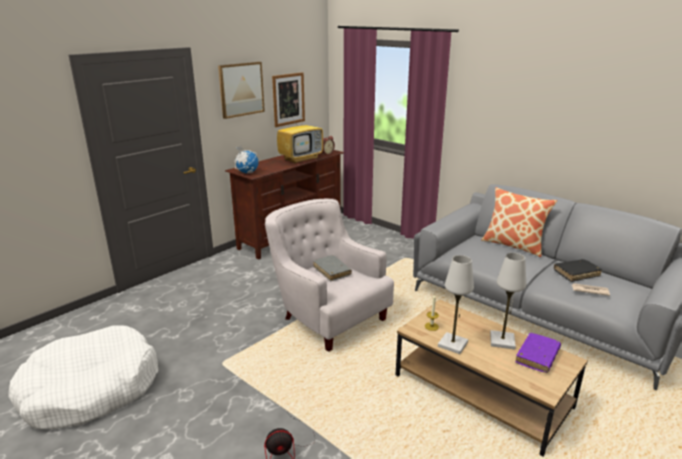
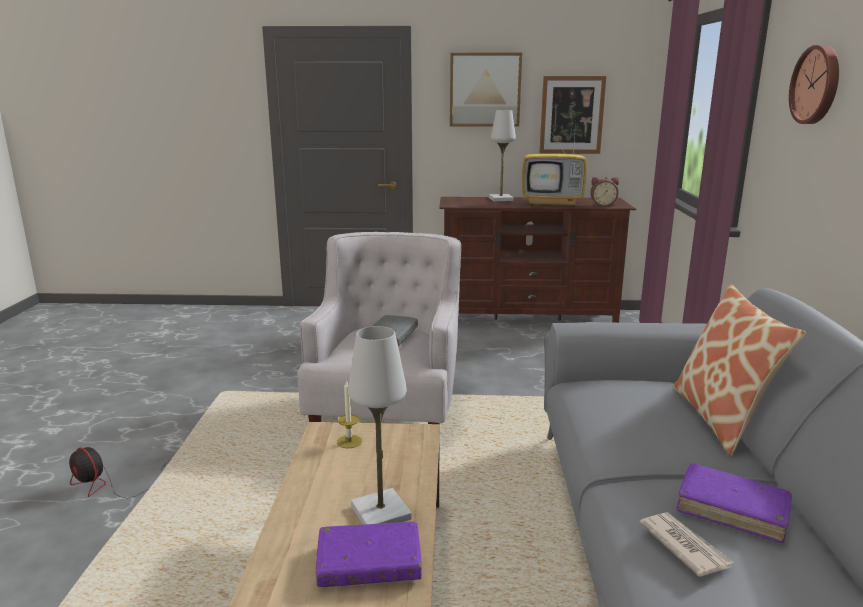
camera: 50 degrees right, 5 degrees down
white dog bed [8,326,158,429] -> none
globe [235,146,258,173] -> none
white table lamp [438,255,474,354] -> white table lamp moved to [489,110,516,201]
black book [554,259,602,282] -> purple book [676,463,792,543]
none -> wall clock [789,45,839,124]

